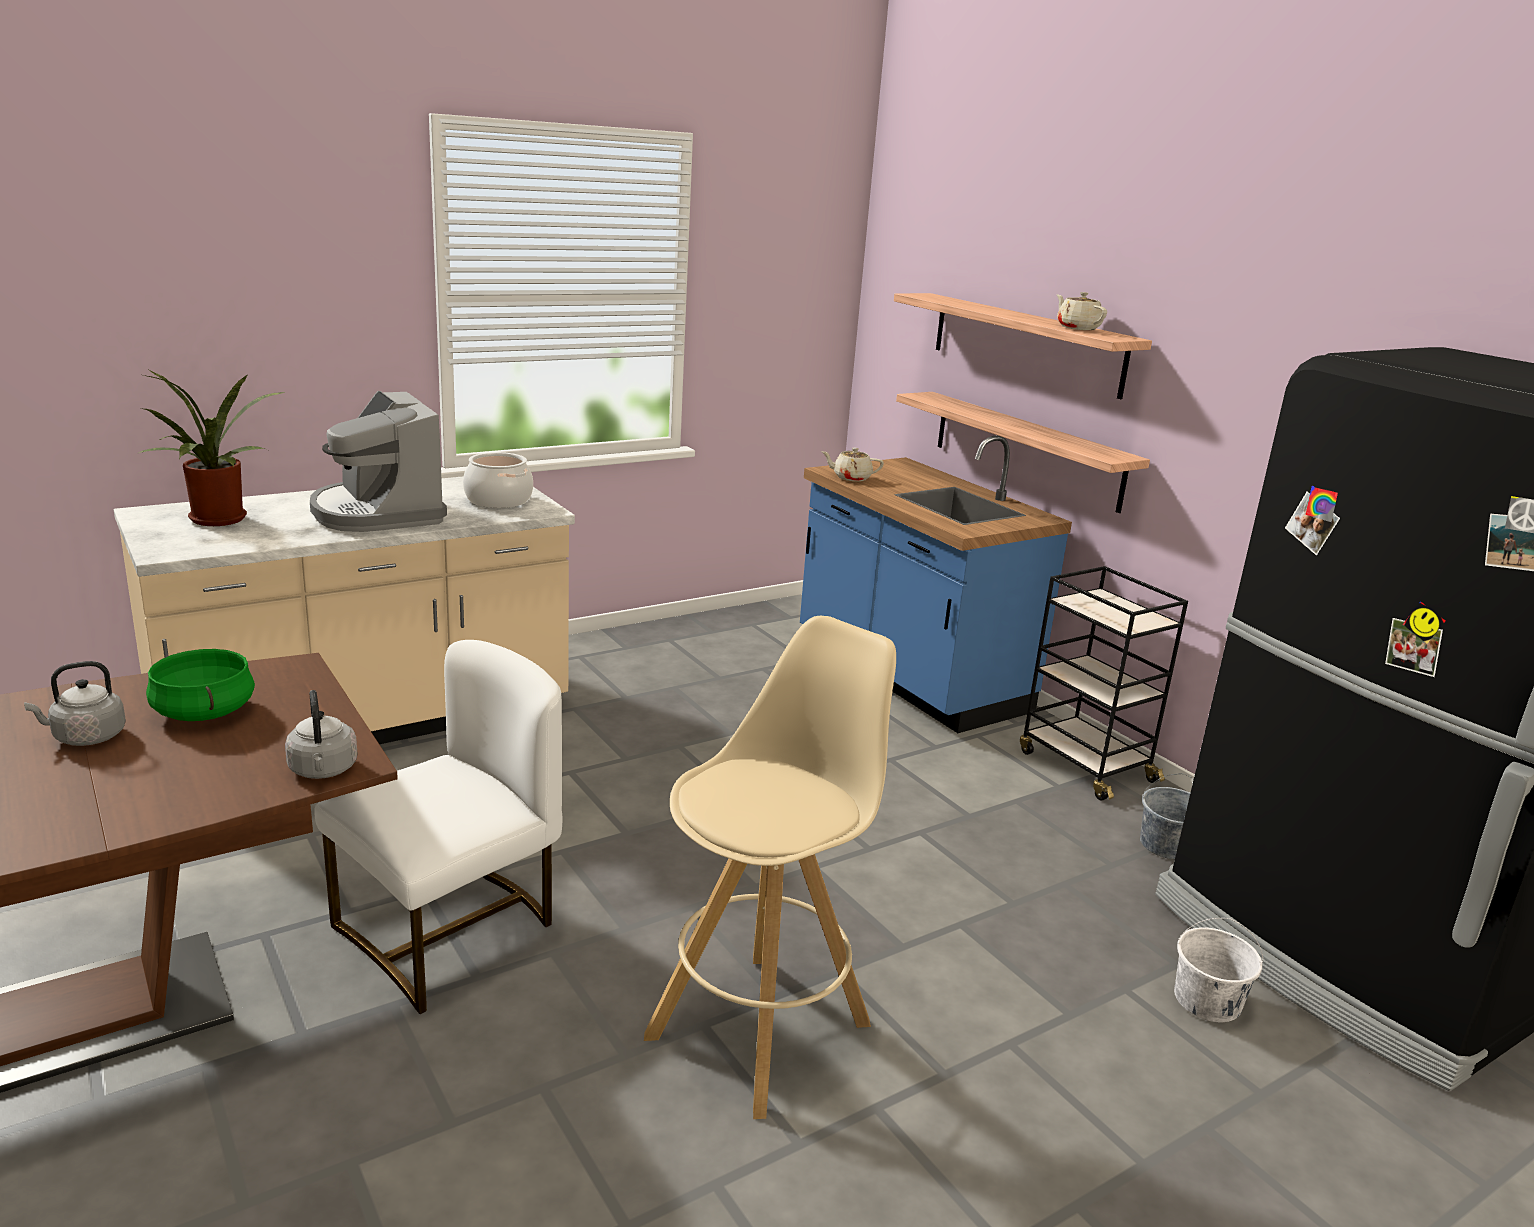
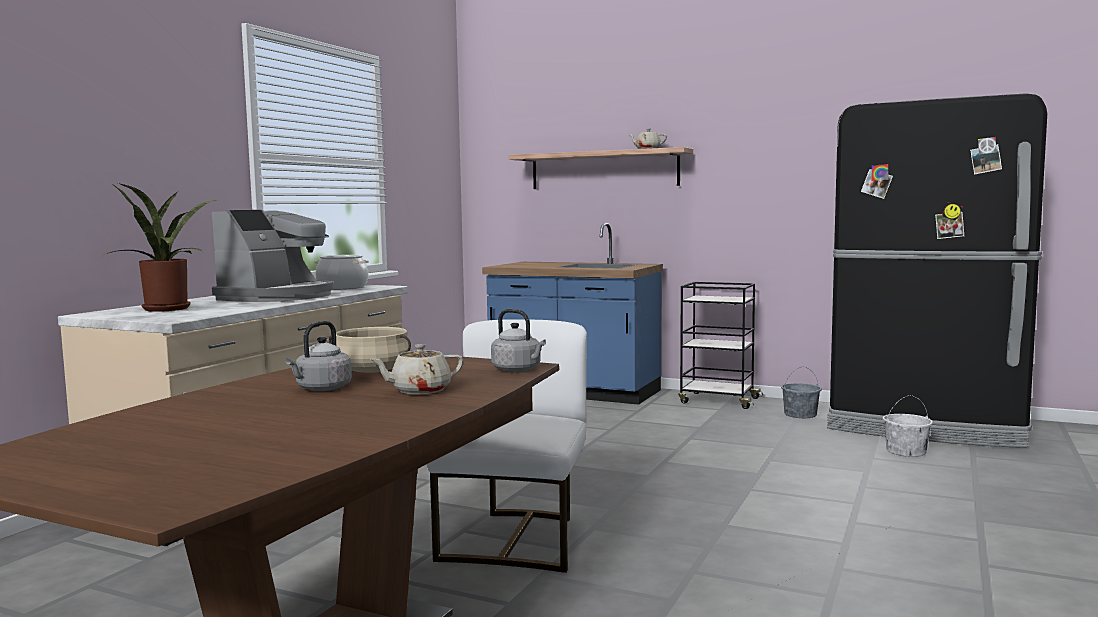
camera: 30 degrees left, 15 degrees down
green cooking pot [146,649,255,721] -> beige cooking pot [329,327,411,373]
coffee machine [310,391,447,532] -> coffee machine turned 90 degrees counterclockwise [212,210,334,302]
beige stool [644,616,896,1119] -> none
beige teapot [821,448,884,481] -> beige teapot moved to [370,344,464,394]
shelf [896,392,1150,513] -> none

